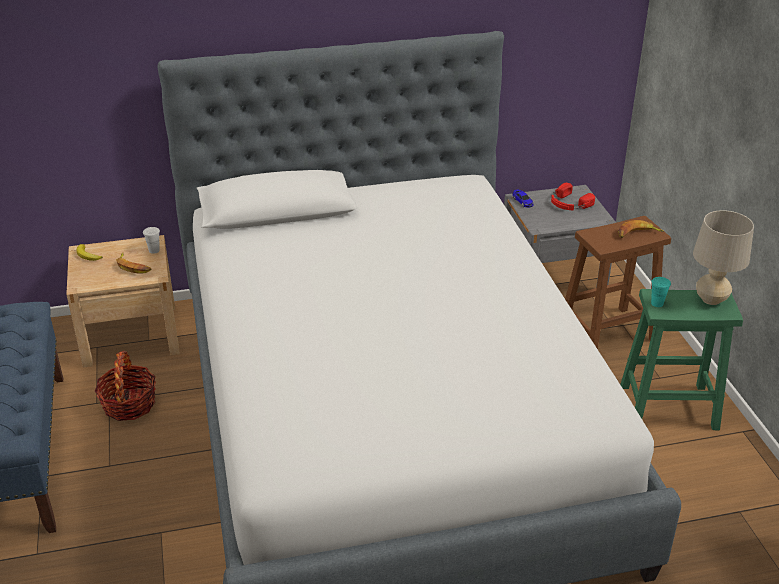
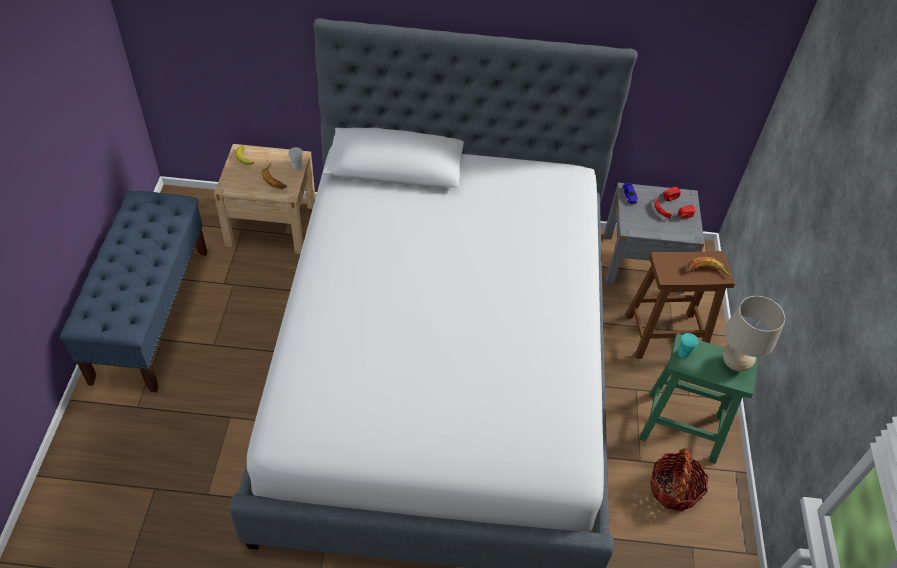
camera: 15 degrees right, 15 degrees up
basket [94,351,156,421] -> basket moved to [650,448,709,512]

